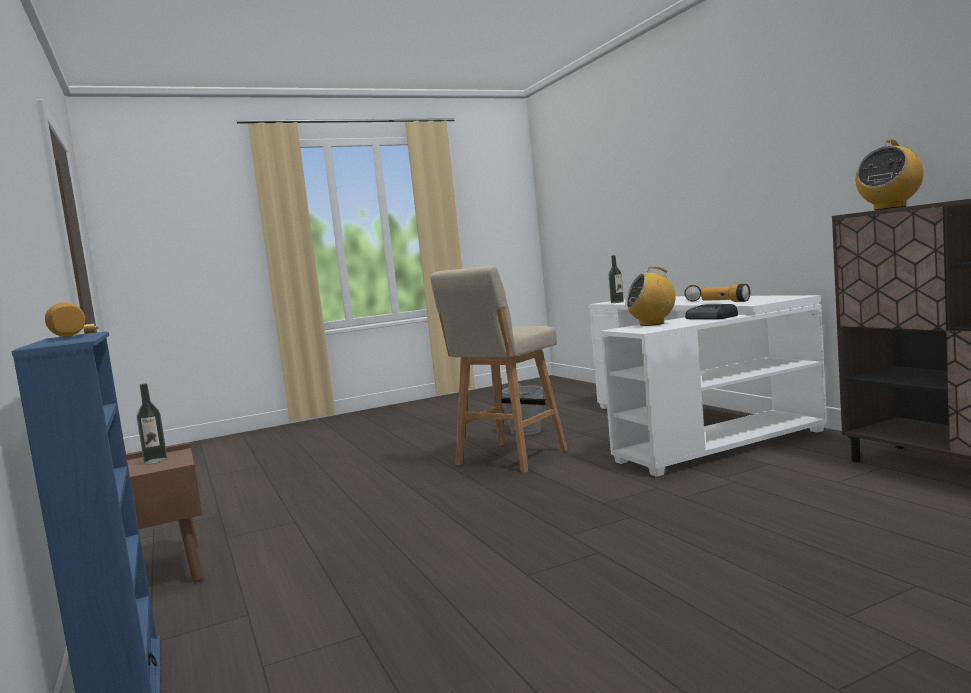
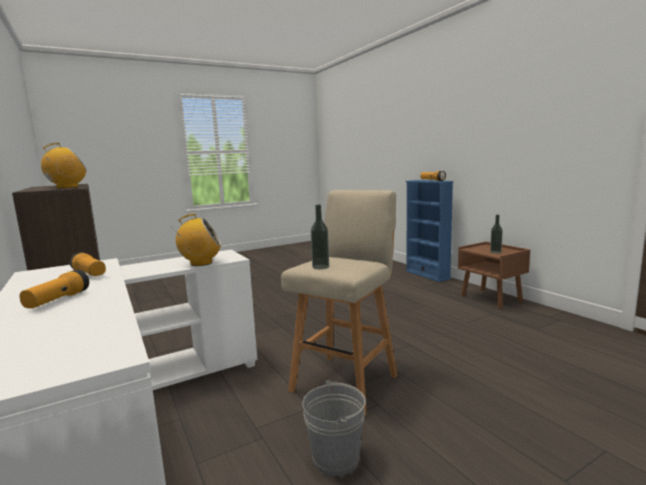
camera: 175 degrees right, 5 degrees up
bottle [609,255,624,303] -> bottle moved to [311,205,329,269]
radio [685,304,738,319] -> none

